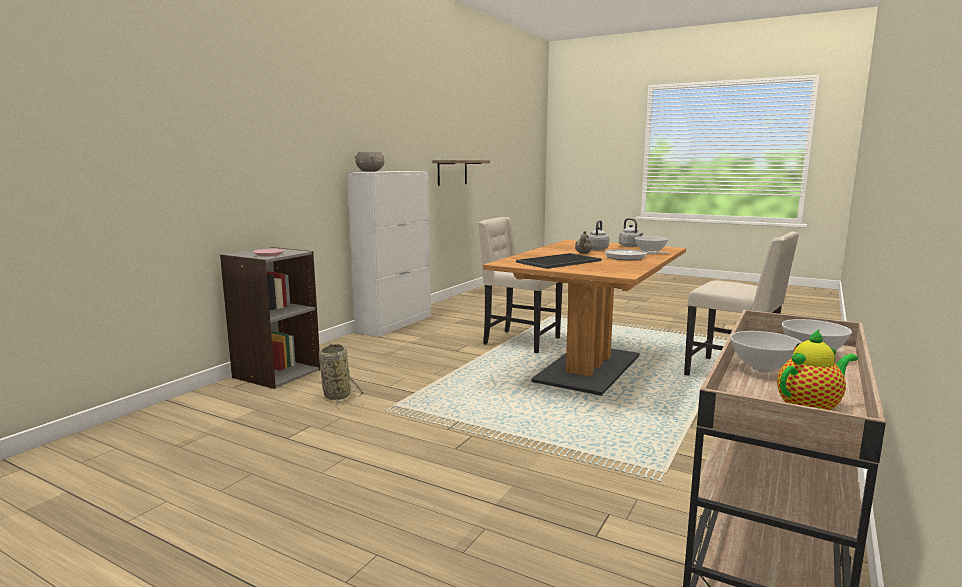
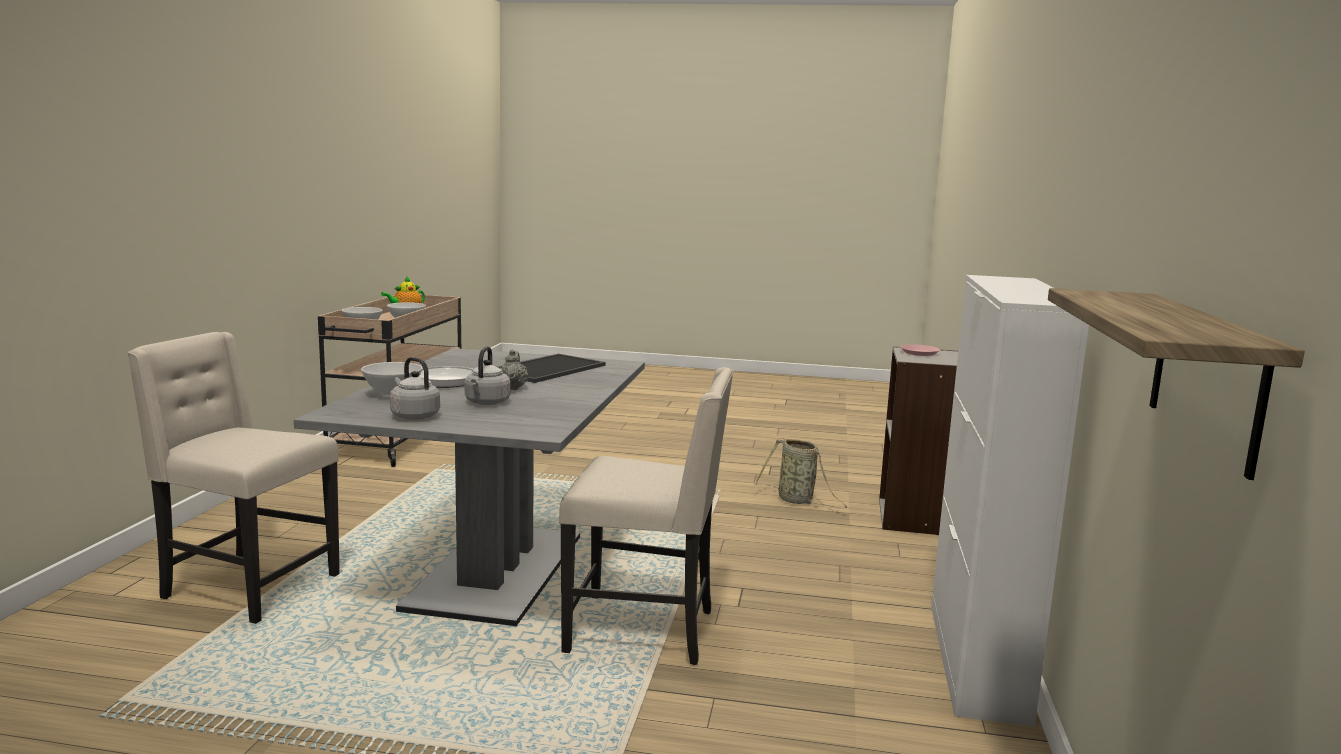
camera: 160 degrees right, 0 degrees up
grey bowl [355,152,384,172] -> none
brown dining table [483,240,686,396] -> grey dining table [294,348,645,626]

